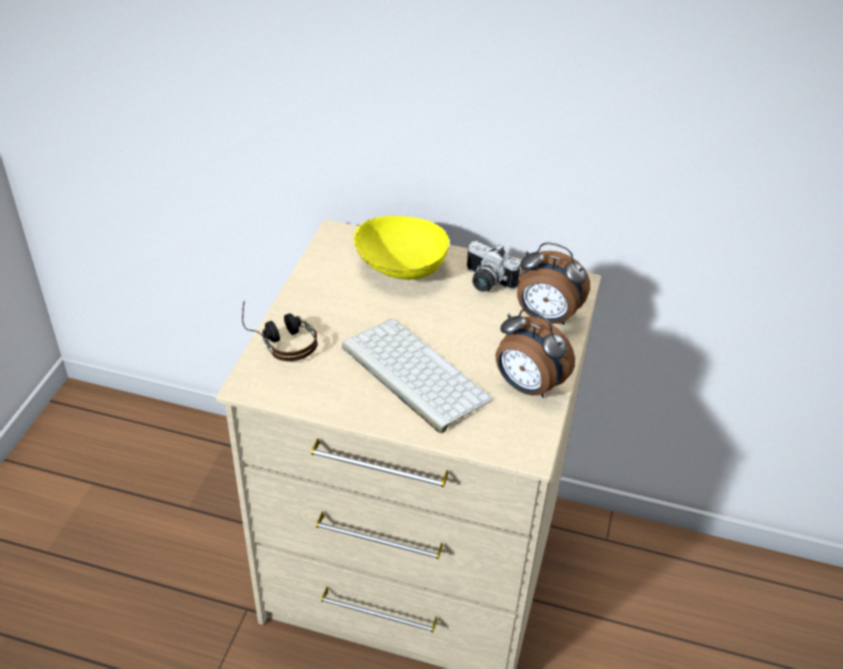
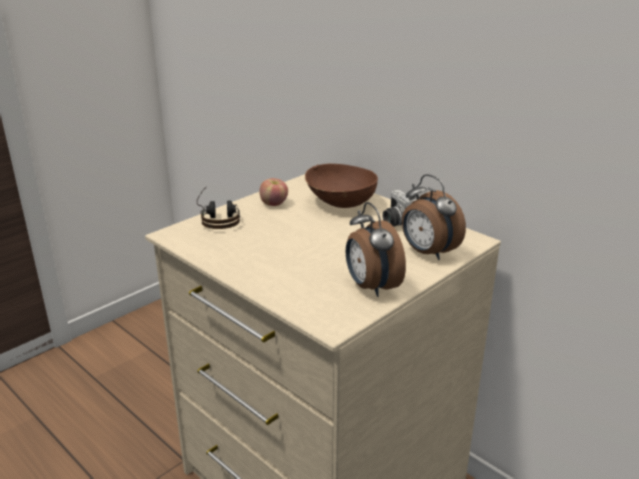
camera: 30 degrees right, 15 degrees down
keyboard [342,319,493,433] -> none
yellow bowl [354,216,449,280] -> brown bowl [305,164,378,208]
none -> apple [259,178,288,206]

